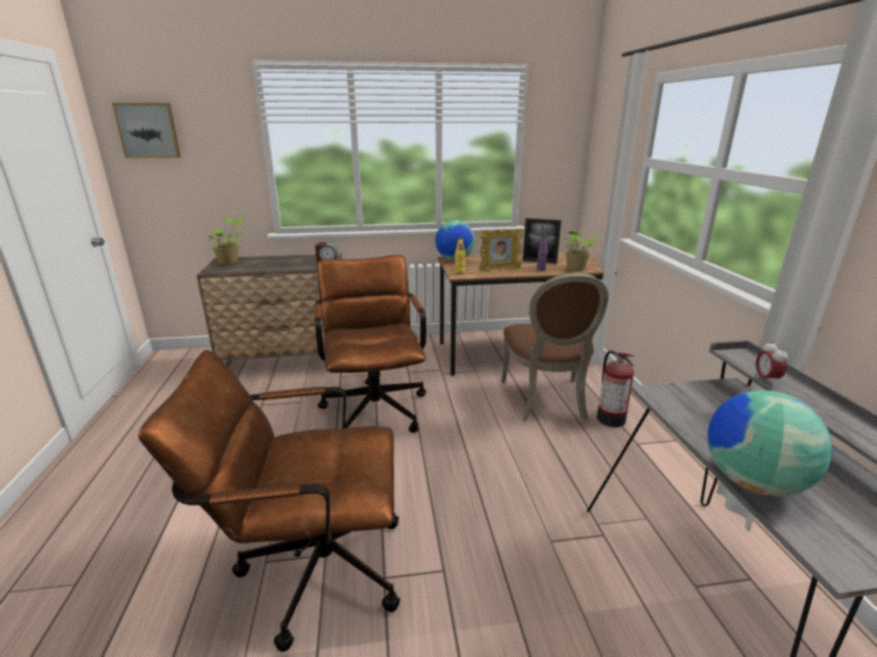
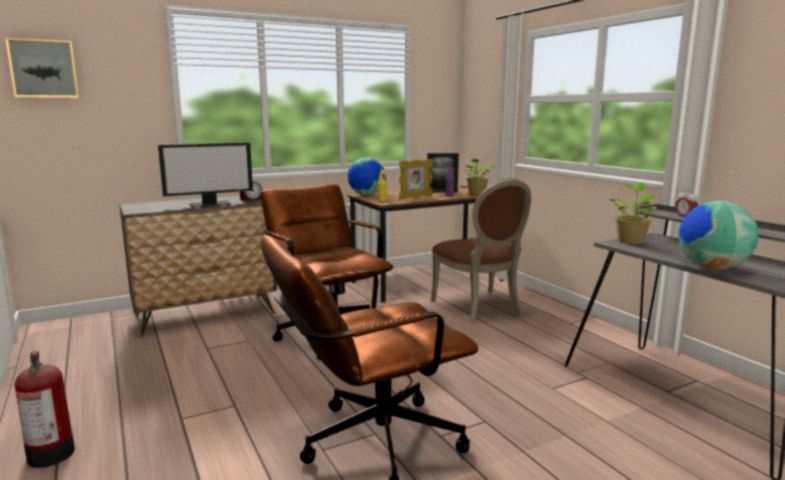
camera: 20 degrees left, 10 degrees down
potted plant [208,218,245,265] -> potted plant moved to [608,183,657,244]
fire extinguisher [597,350,634,427] -> fire extinguisher moved to [14,351,75,468]
none -> monitor [158,143,253,208]

